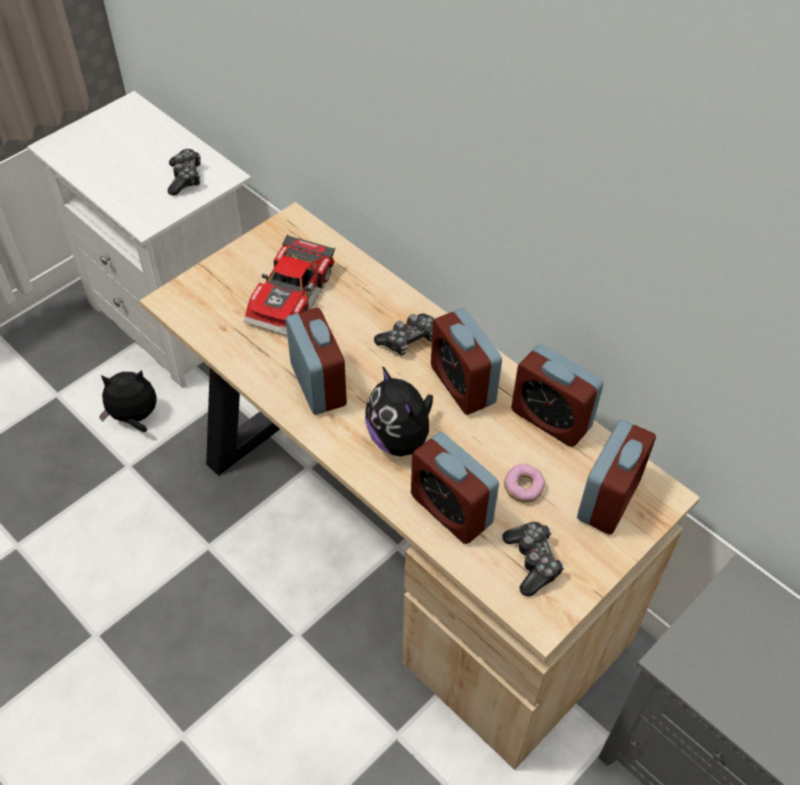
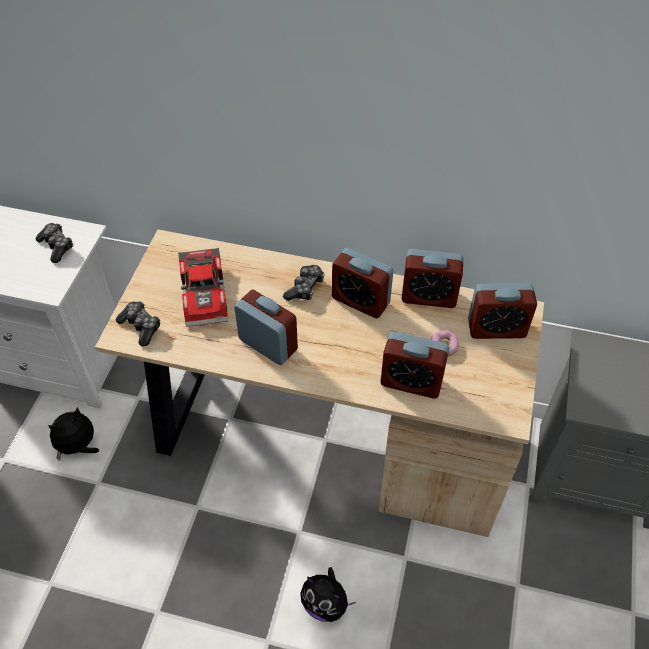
camera: 30 degrees left, 0 degrees up
plush toy [365,366,433,456] -> plush toy moved to [300,567,356,622]
game controller [502,522,564,597] -> game controller moved to [116,301,160,347]
alarm clock [577,420,656,534] -> alarm clock turned 90 degrees clockwise [468,283,537,339]

